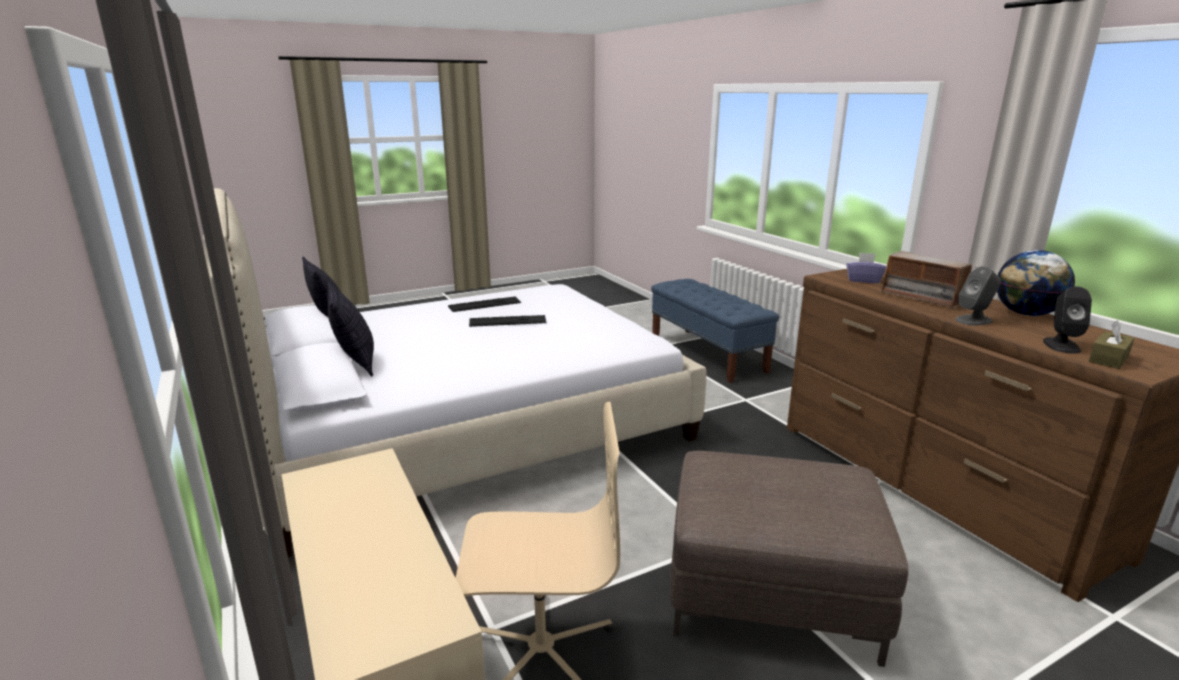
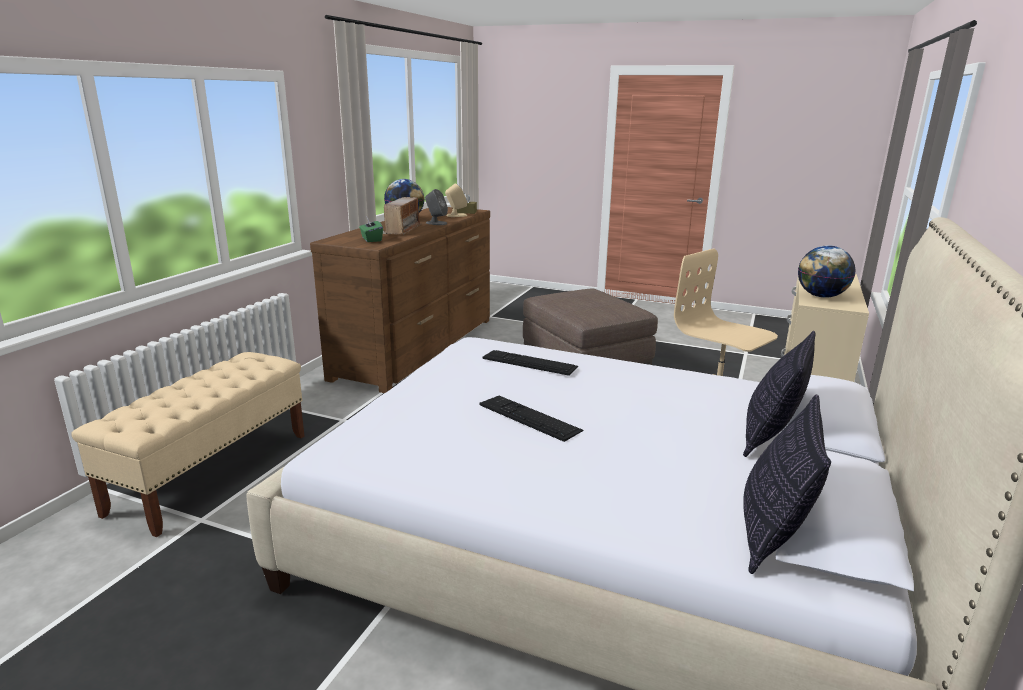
camera: 130 degrees left, 0 degrees up
keyboard [448,297,521,312] -> keyboard moved to [482,350,578,376]
blue bench [651,279,779,383] -> beige bench [71,352,305,537]
purple tissue box [846,252,886,283] -> green tissue box [359,218,383,242]
black speaker [1043,286,1092,354] -> beige speaker [445,183,467,217]
none -> globe [798,245,855,298]

